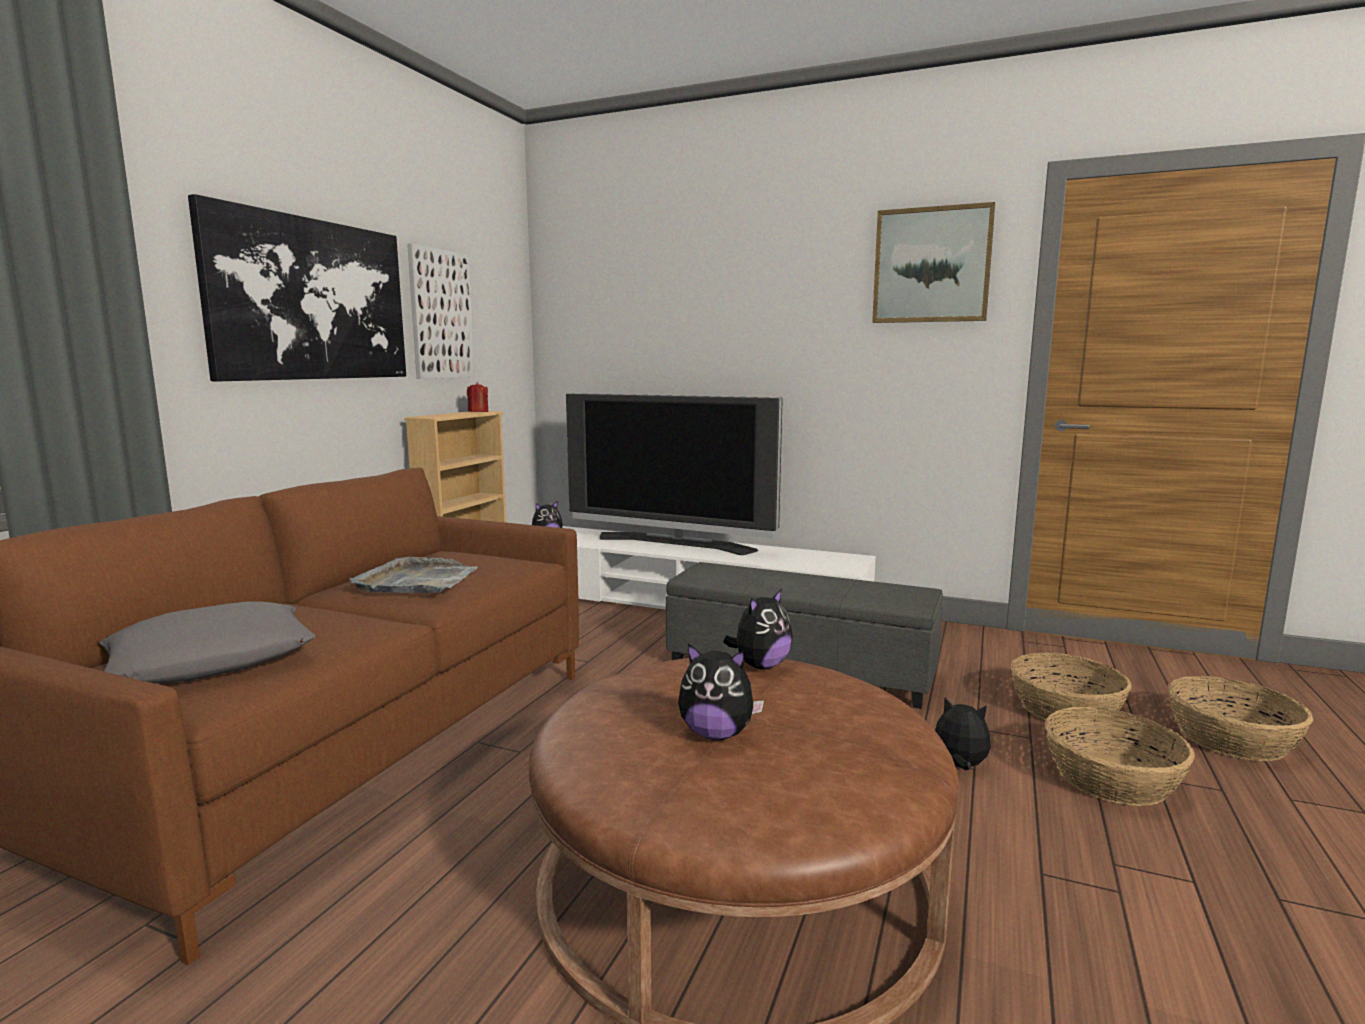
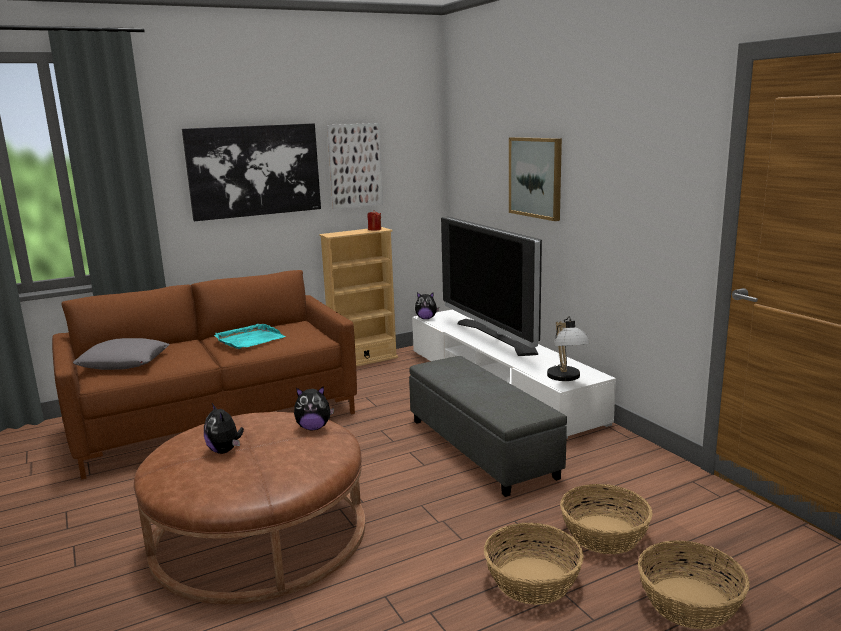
camera: 40 degrees right, 5 degrees up
grey tray [349,557,478,593] -> turquoise tray [214,324,286,349]
picture [872,202,995,323] -> picture moved to [509,137,562,221]
plush toy [935,697,991,770] -> none
none -> table lamp [547,316,590,381]

